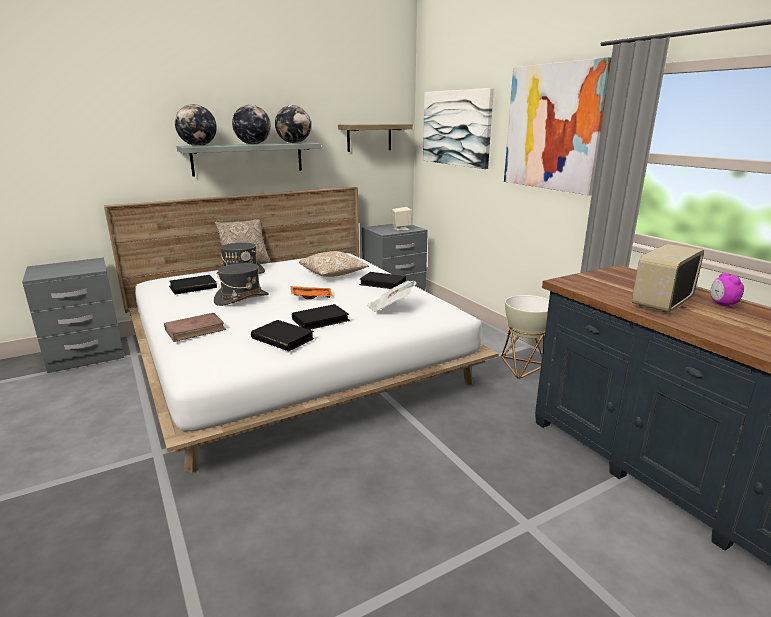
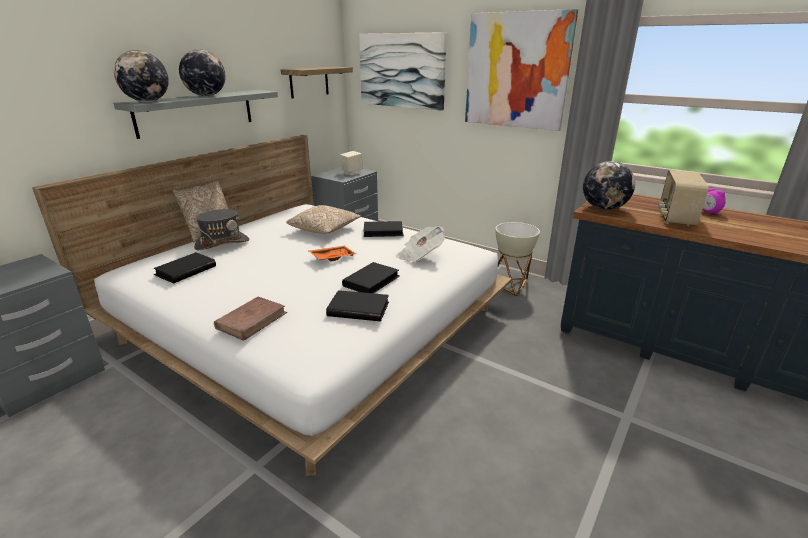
camera: 25 degrees left, 5 degrees up
grey hat [214,263,269,306] -> none
globe [275,105,311,143] -> globe moved to [583,161,635,210]

